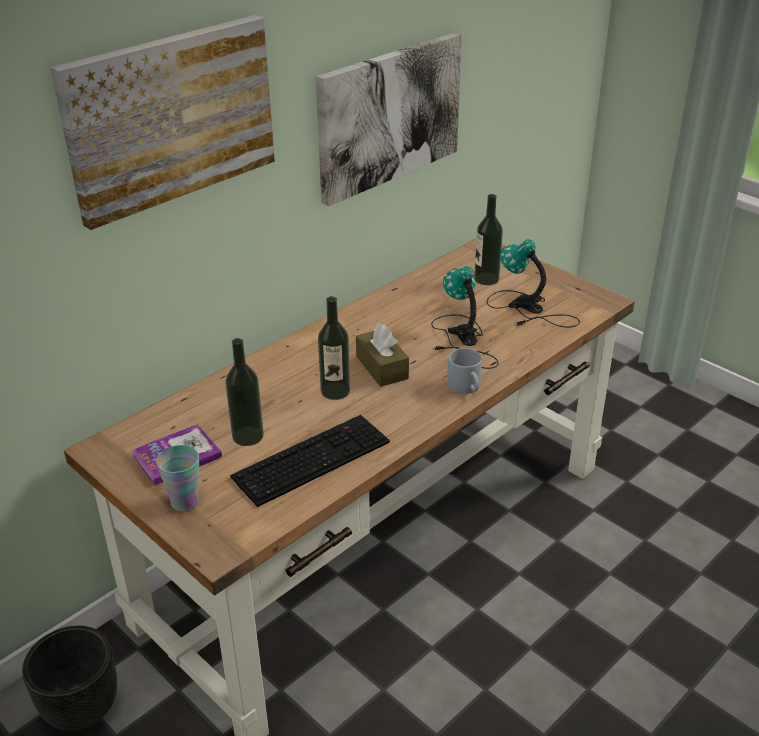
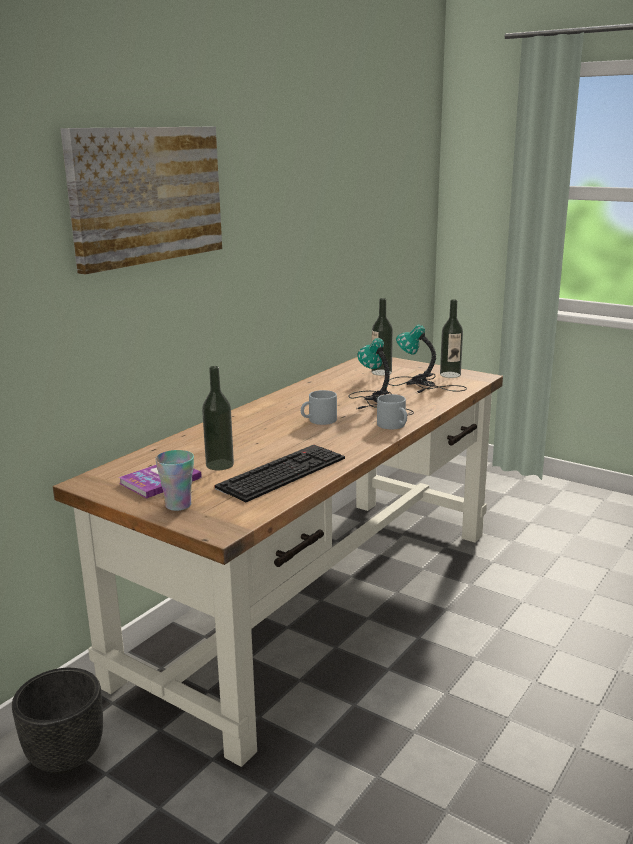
camera: 10 degrees left, 15 degrees down
picture [316,32,462,206] -> none
bottle [318,296,350,400] -> bottle moved to [440,300,463,378]
brown tissue box [356,323,409,387] -> grey mug [301,390,337,425]

